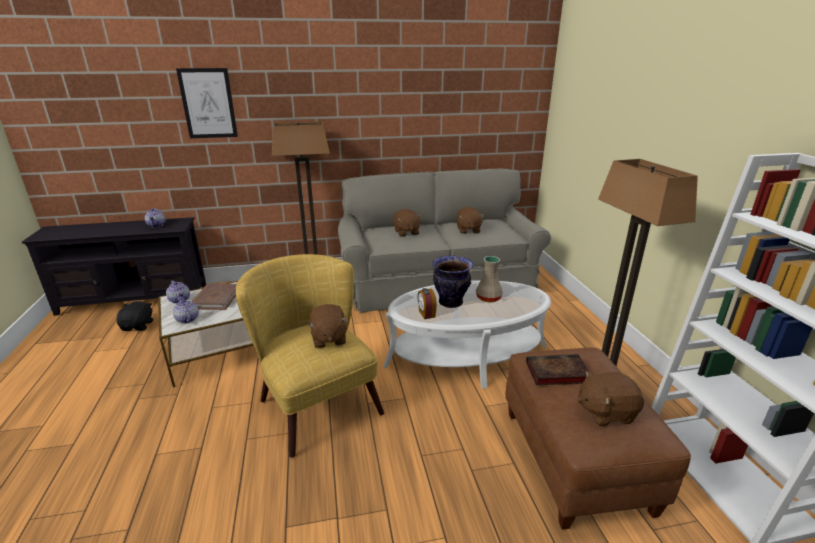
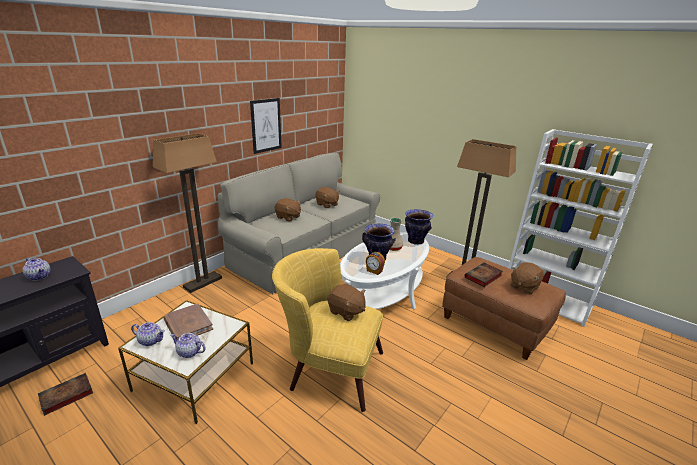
camera: 40 degrees left, 0 degrees up
black plush toy [117,301,153,331] -> book [38,373,93,416]
picture [176,68,238,138] -> picture moved to [250,98,282,154]
none -> vase [405,209,433,245]

